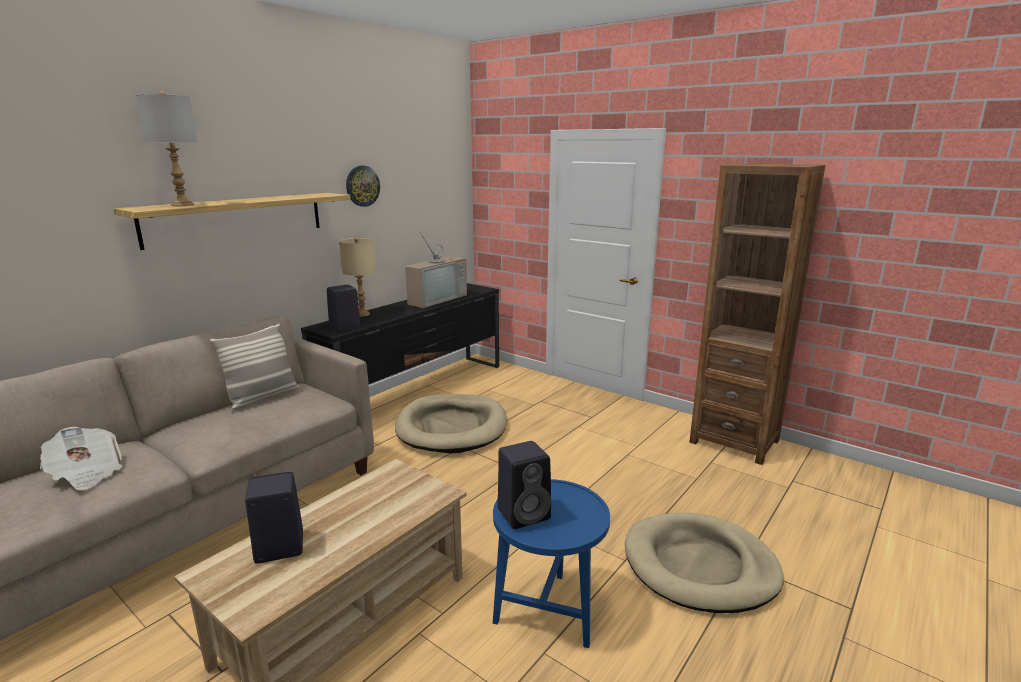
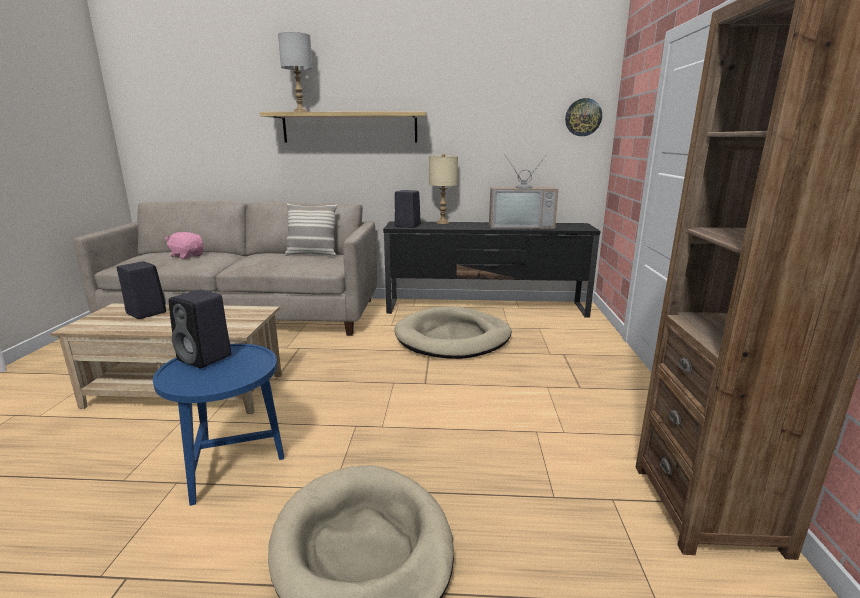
camera: 55 degrees right, 0 degrees up
newspaper [40,426,122,490] -> pink plush toy [165,232,204,259]
wall clock [346,166,380,207] -> wall clock moved to [565,98,602,136]

